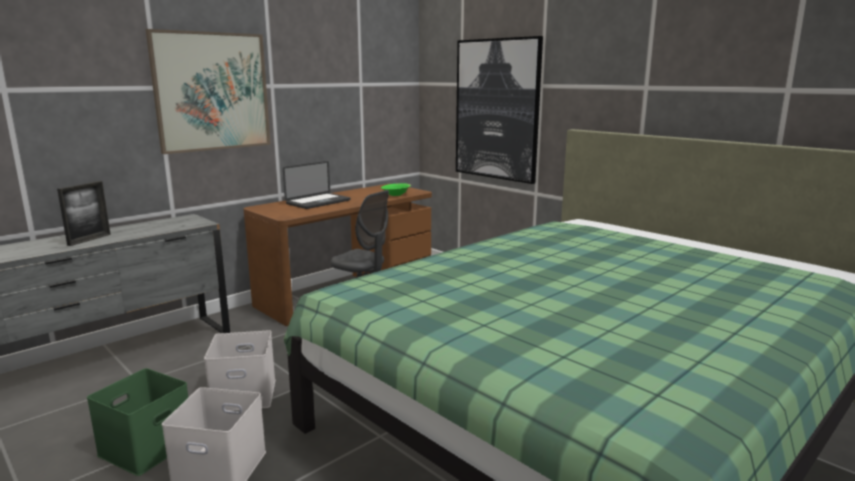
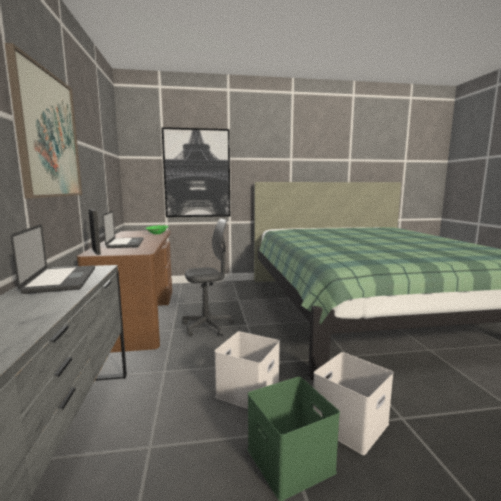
camera: 55 degrees left, 5 degrees down
picture frame [57,181,111,246] -> picture frame moved to [88,209,101,255]
none -> laptop [11,224,95,294]

